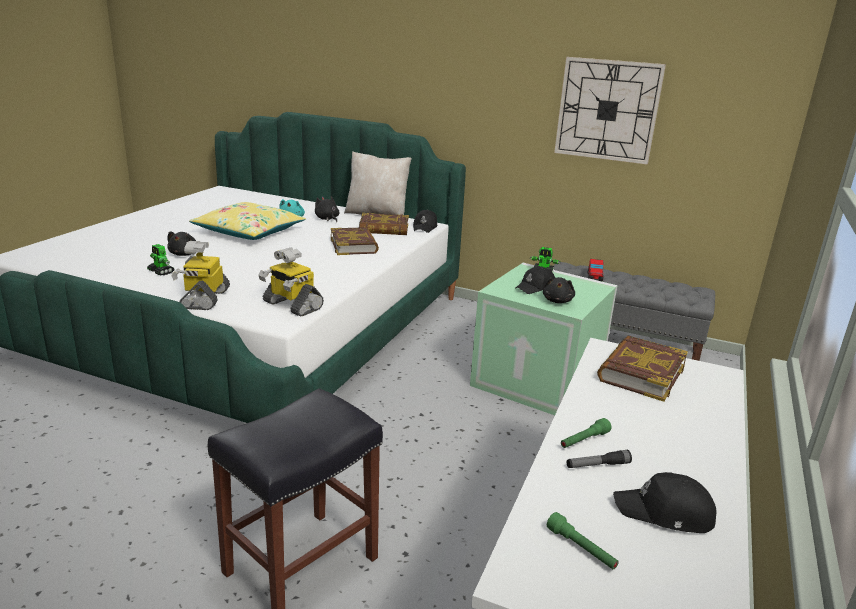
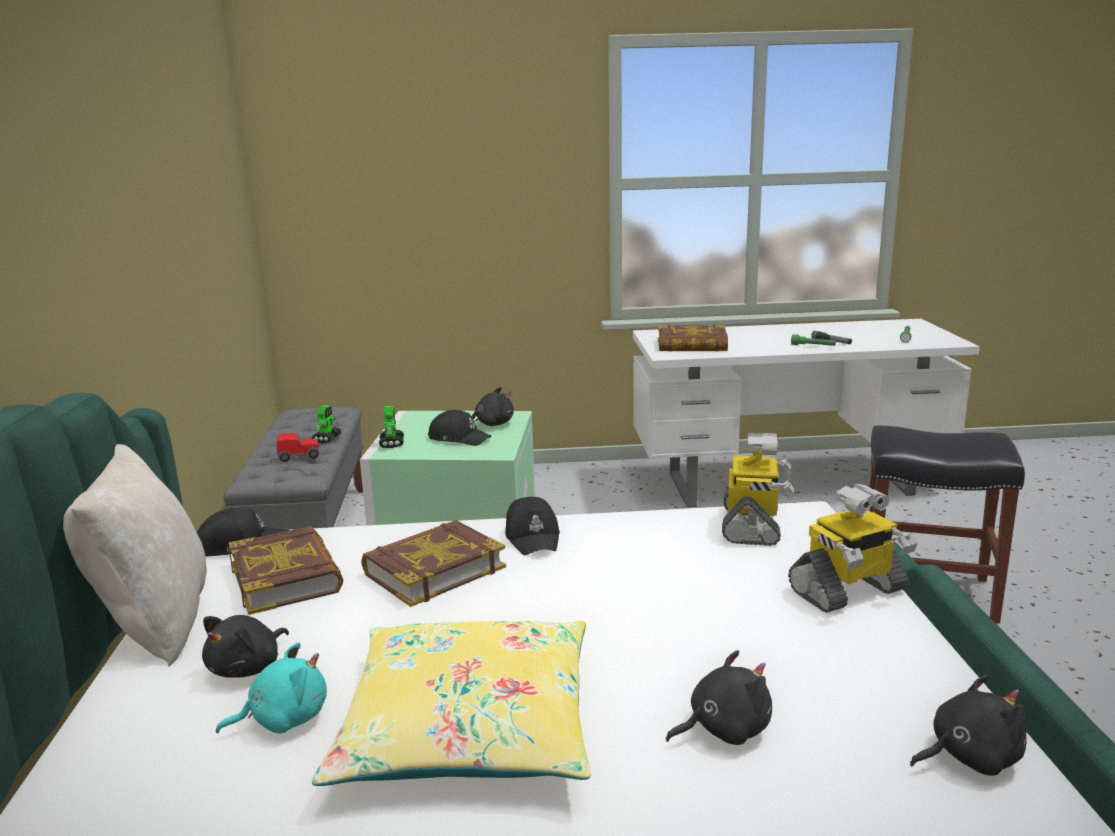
camera: 115 degrees left, 5 degrees down
toy robot [147,244,174,276] -> toy robot moved to [312,405,342,443]
wall clock [554,57,666,164] -> none
black cap [613,472,717,533] -> black cap moved to [505,497,560,555]
none -> black plush toy [910,675,1027,776]

